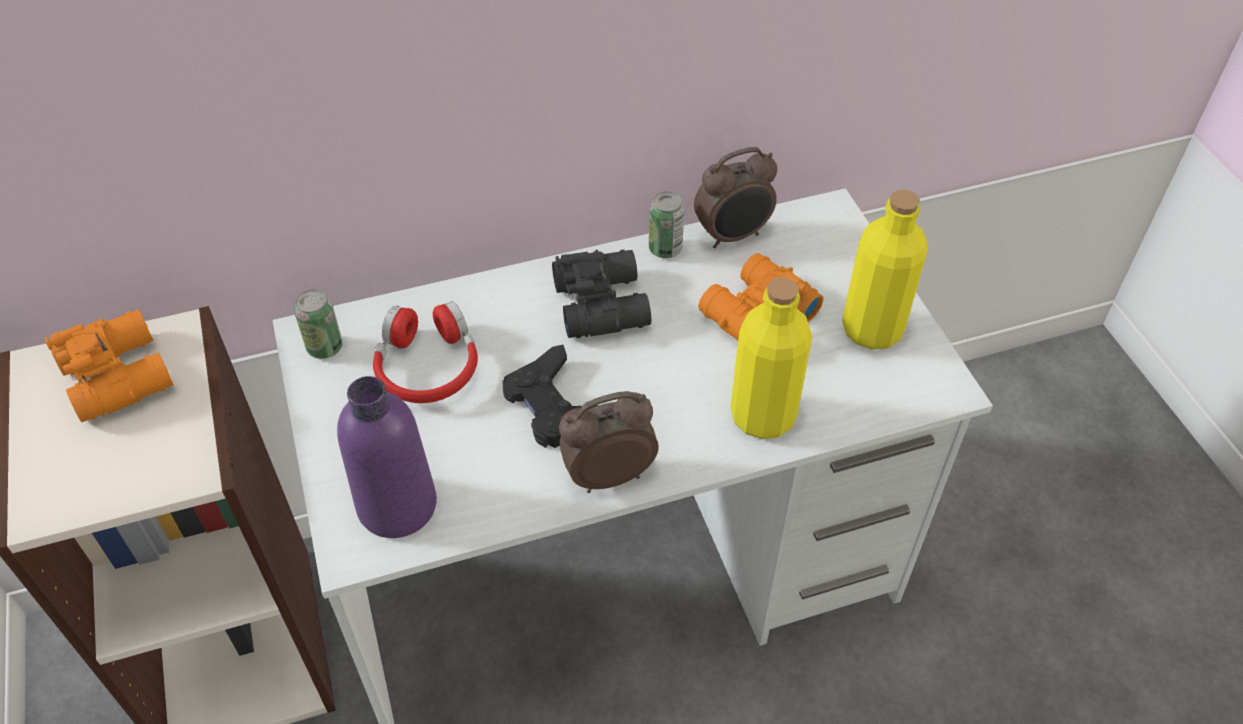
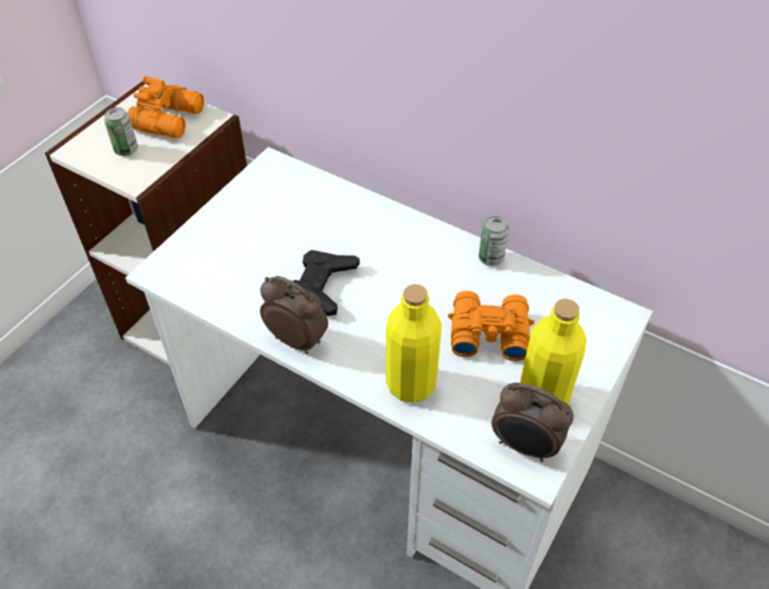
camera: 50 degrees right, 0 degrees up
can [294,289,343,359] -> can moved to [104,107,138,156]
purple bottle [337,376,437,538] -> none
red headphones [373,301,478,403] -> none
black binoculars [552,249,651,338] -> none
alarm clock [694,147,777,248] -> alarm clock moved to [492,383,574,462]

